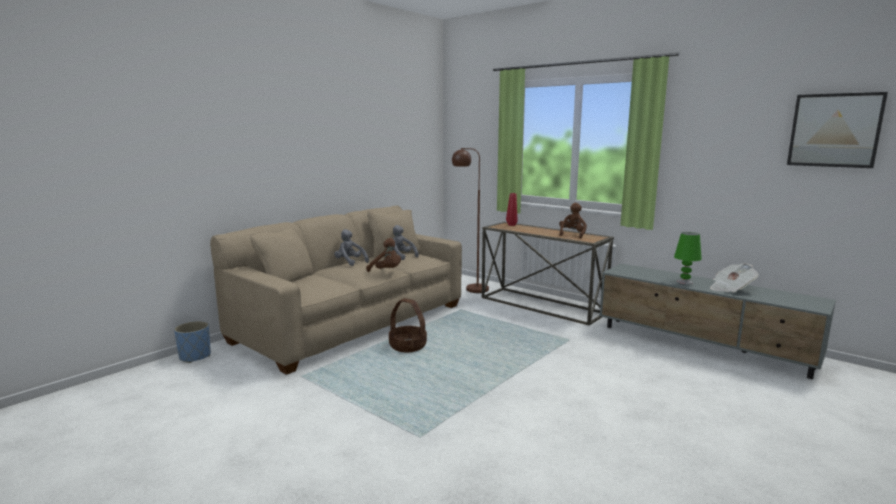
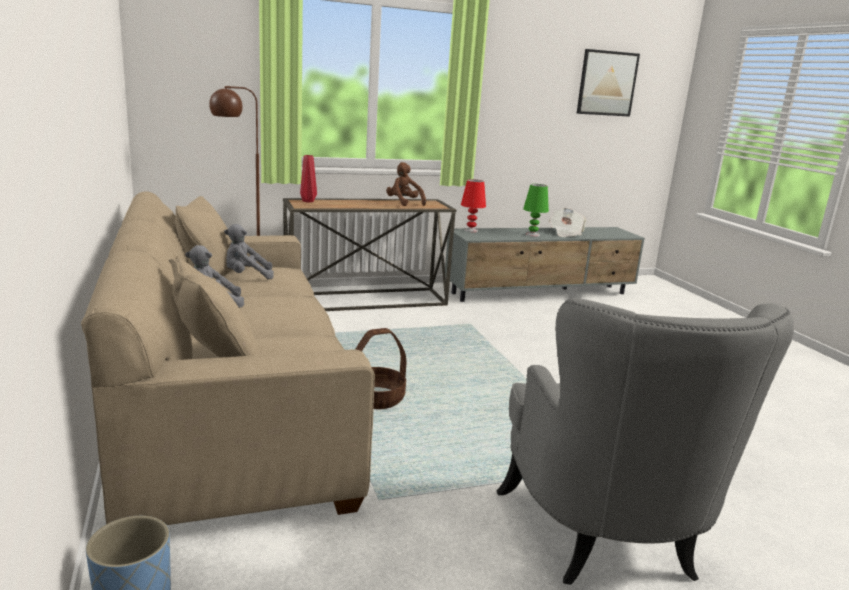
camera: 60 degrees left, 5 degrees up
brown plush toy [366,238,401,272] -> none
none -> red table lamp [461,179,486,232]
none -> grey armchair [496,298,793,585]

